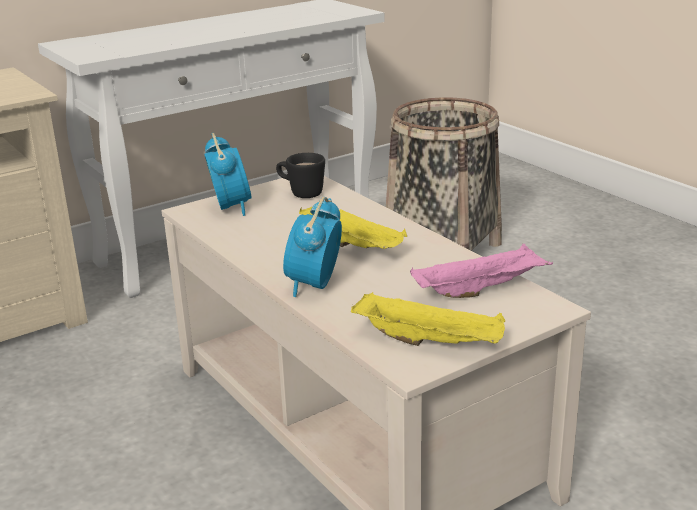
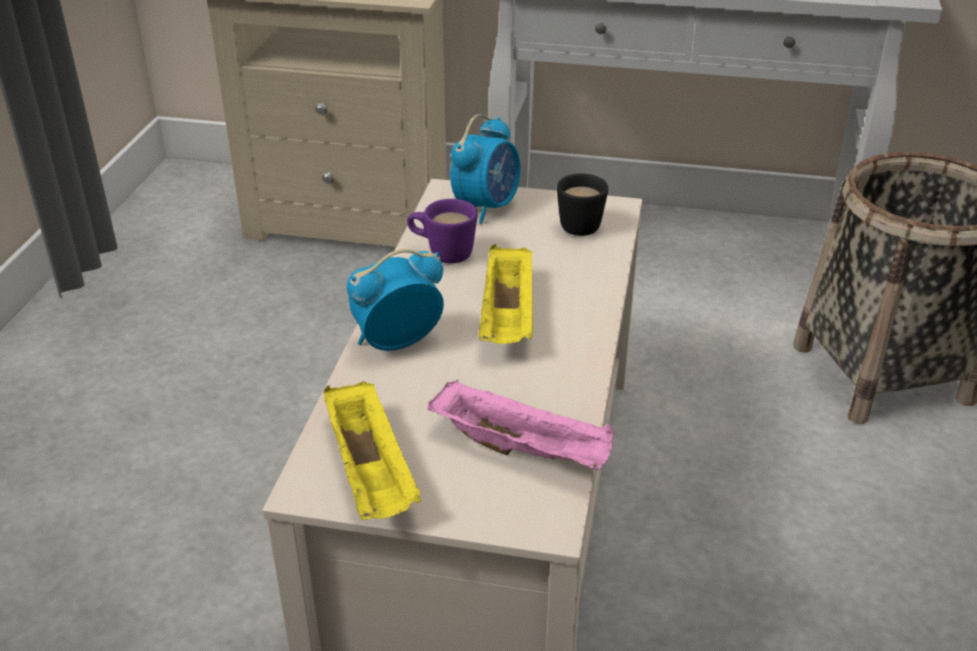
camera: 45 degrees right, 10 degrees up
none -> purple mug [407,199,478,263]

